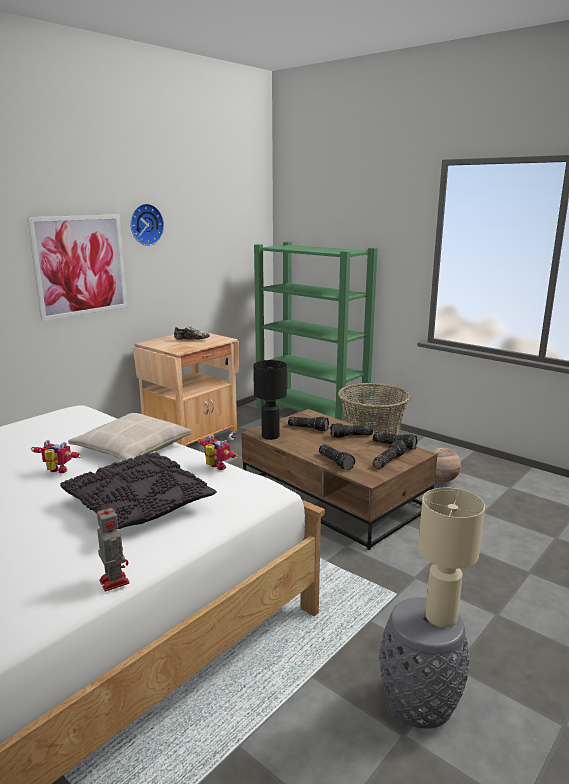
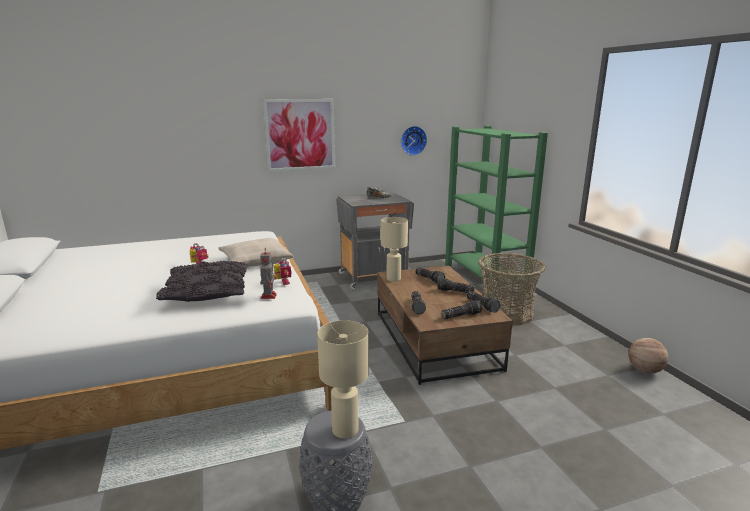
camera: 30 degrees right, 0 degrees up
toy robot [97,502,129,591] -> toy robot moved to [260,248,277,299]
wall clock [130,203,164,246] -> wall clock moved to [401,126,427,156]
brown cart [133,331,239,446] -> grey cart [336,192,414,289]
black table lamp [253,360,287,440] -> beige table lamp [381,217,408,281]
basketball [431,448,461,482] -> basketball moved to [628,338,669,374]

